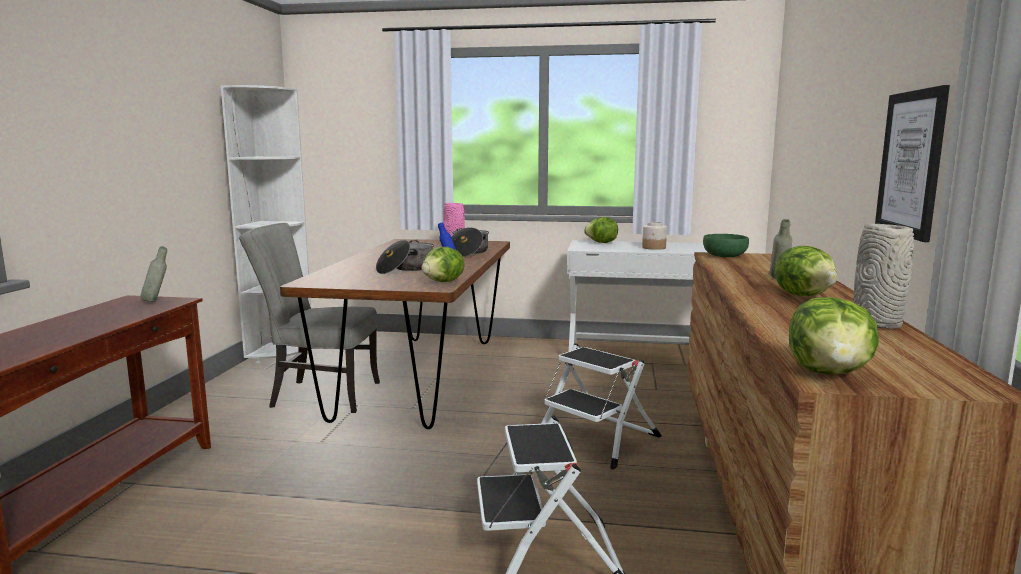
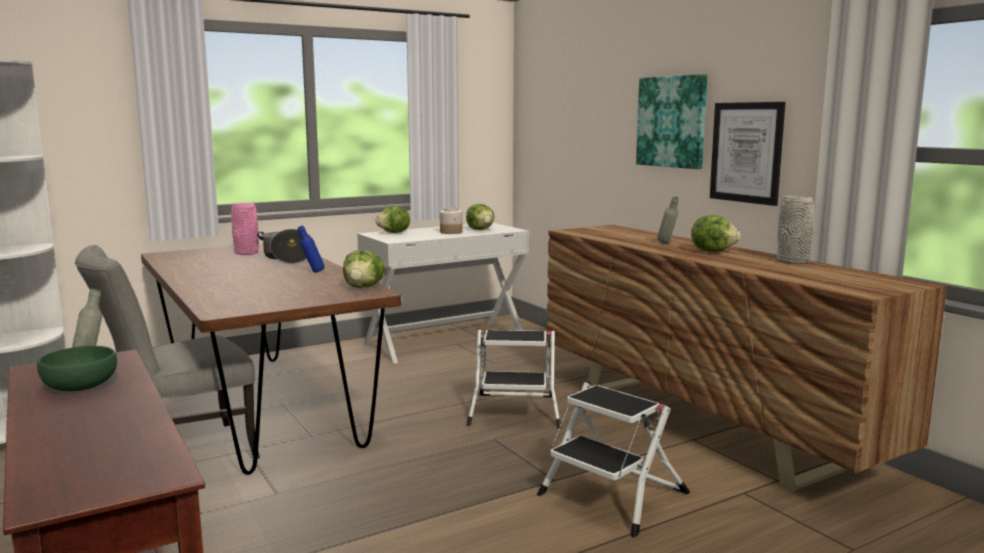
camera: 40 degrees left, 0 degrees up
cooking pot [376,240,434,274] -> none
green bowl [703,234,749,257] -> green bowl moved to [37,346,117,391]
lettuce [789,297,879,375] -> lettuce moved to [466,204,494,230]
none -> picture [636,74,707,169]

